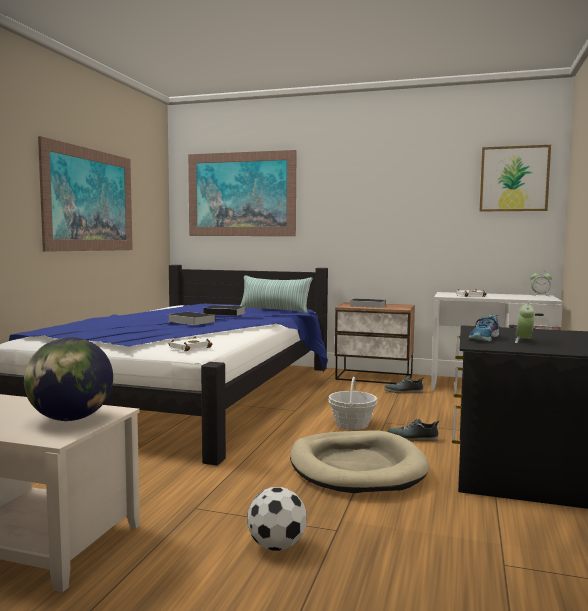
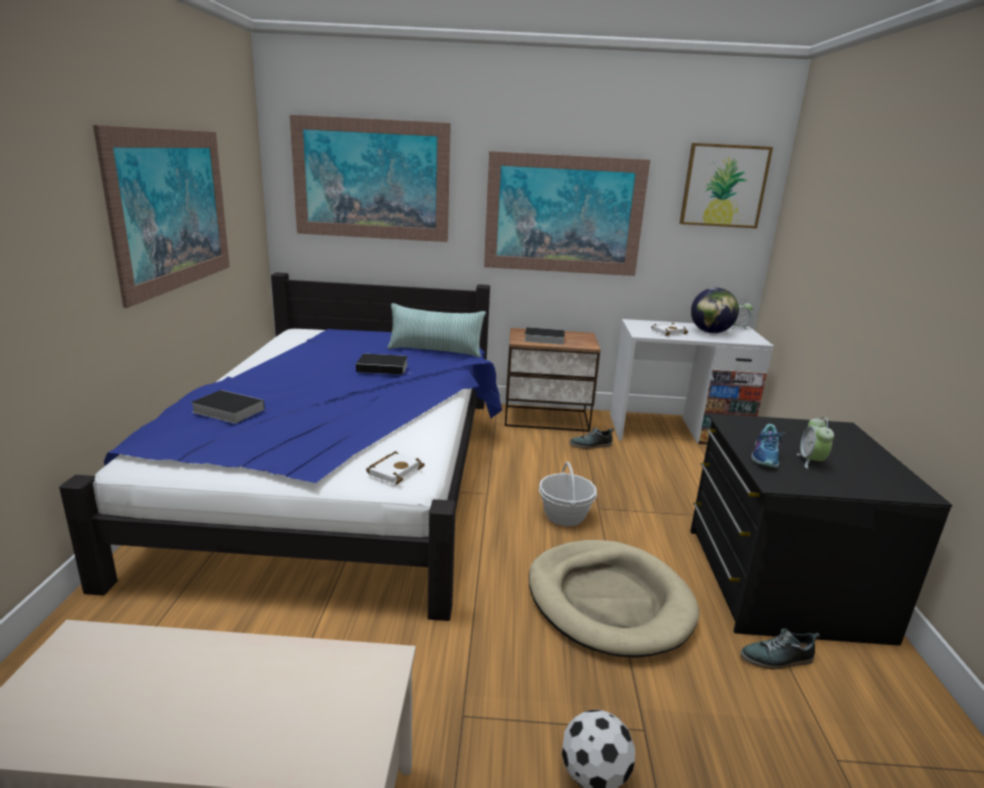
camera: 15 degrees left, 15 degrees up
globe [24,337,113,421] -> globe moved to [691,288,739,333]
book [168,312,215,325] -> book moved to [191,390,265,423]
shoe [387,418,439,442] -> shoe moved to [740,629,820,669]
none -> picture [484,151,650,276]

